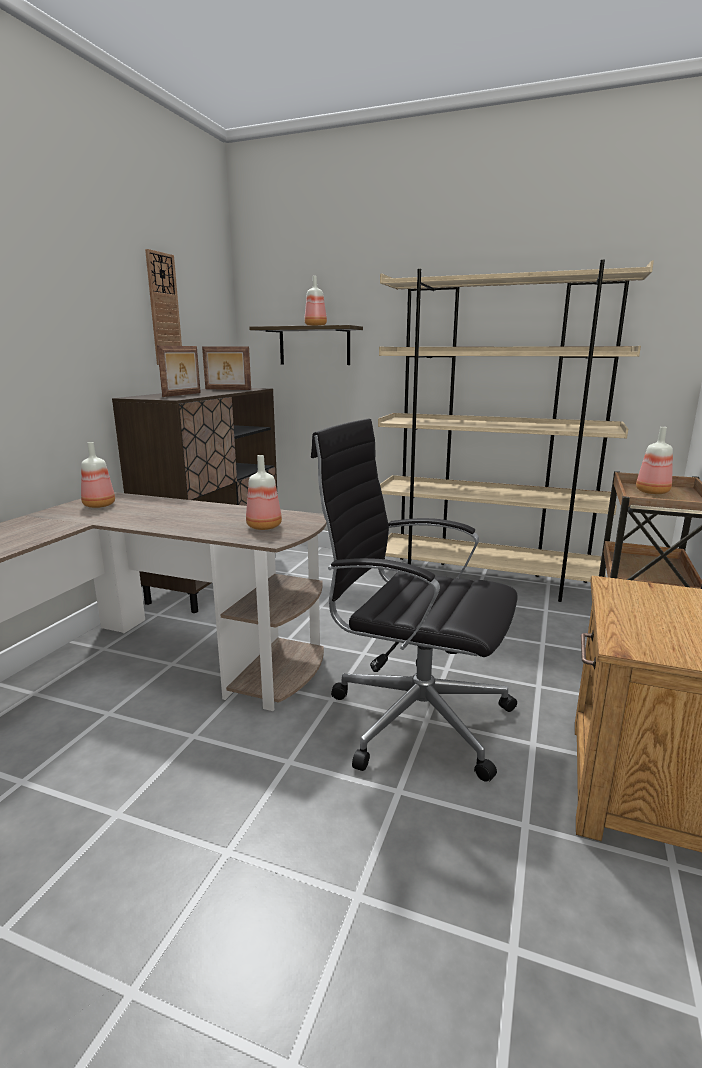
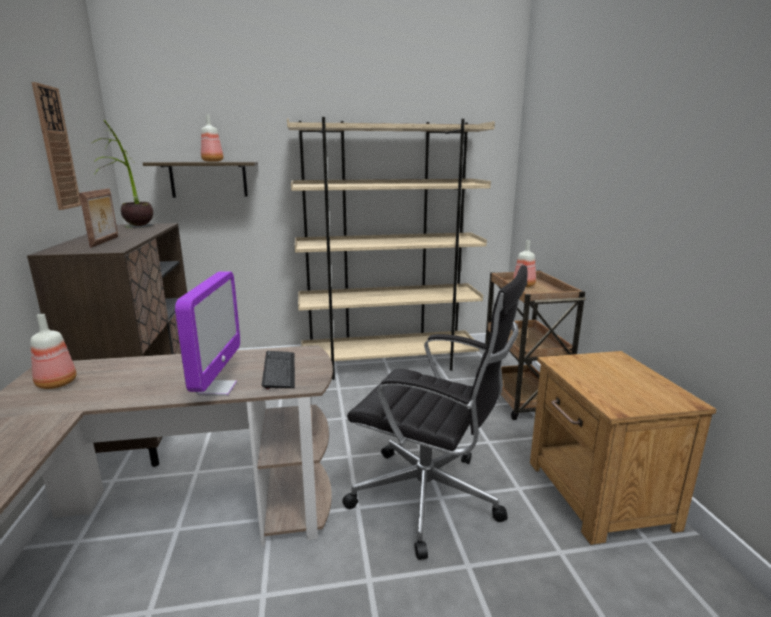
camera: 30 degrees left, 0 degrees up
picture frame [202,346,251,390] -> potted plant [92,120,154,228]
bottle [246,455,282,530] -> keyboard [262,351,295,389]
black office chair [311,418,518,782] -> black office chair turned 150 degrees counterclockwise [342,265,527,560]
none -> monitor [175,271,240,396]

